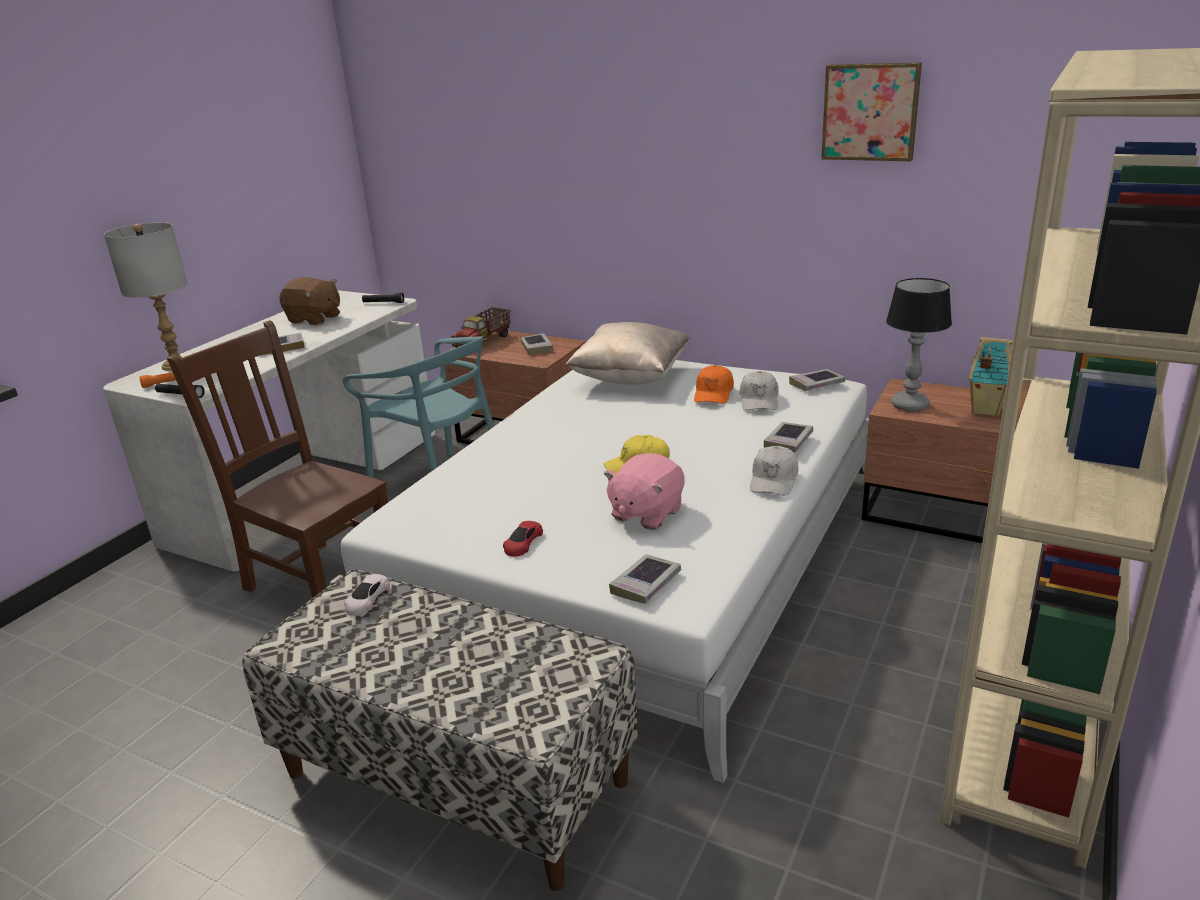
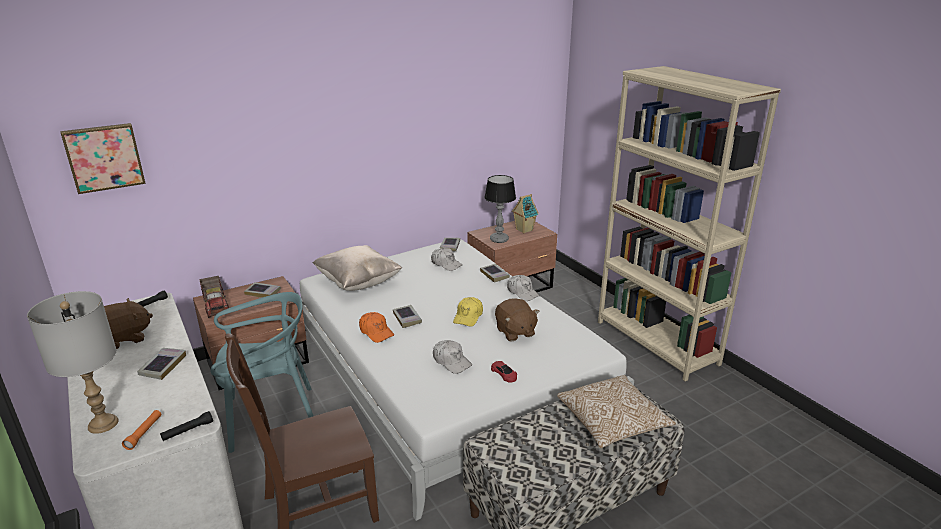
camera: 60 degrees left, 0 degrees up
white toy car [344,574,390,616] -> none
pink plush toy [604,453,685,530] -> brown plush toy [495,298,540,341]
book [609,554,681,604] -> book moved to [393,305,422,328]
orange cap [694,365,734,404] -> orange cap moved to [359,312,394,343]
picture [821,63,922,161] -> picture moved to [60,123,146,194]
none -> white cap [433,340,472,374]
none -> pillow [557,375,676,448]

